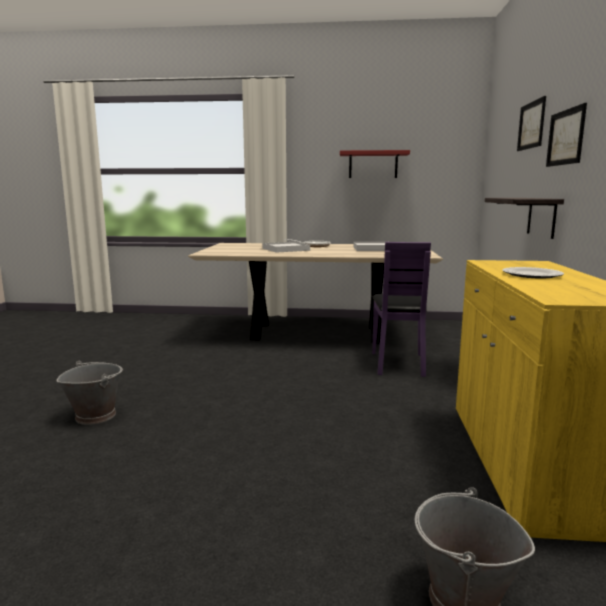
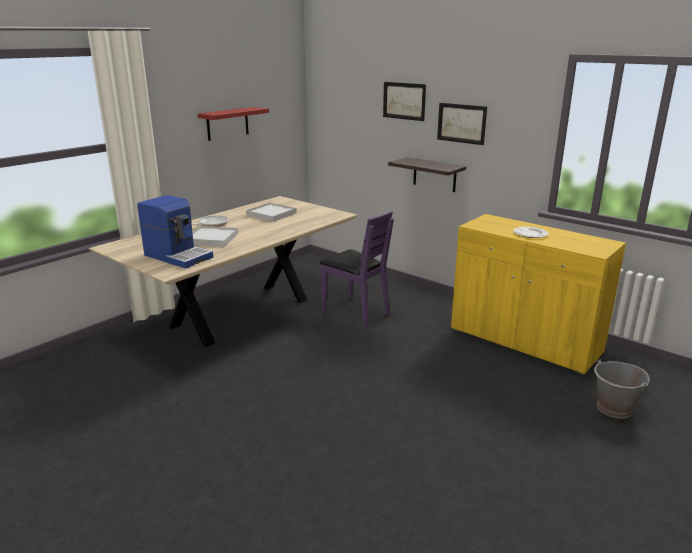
camera: 55 degrees left, 10 degrees up
grey bucket [56,361,123,425] -> none
none -> coffee machine [137,195,213,269]

